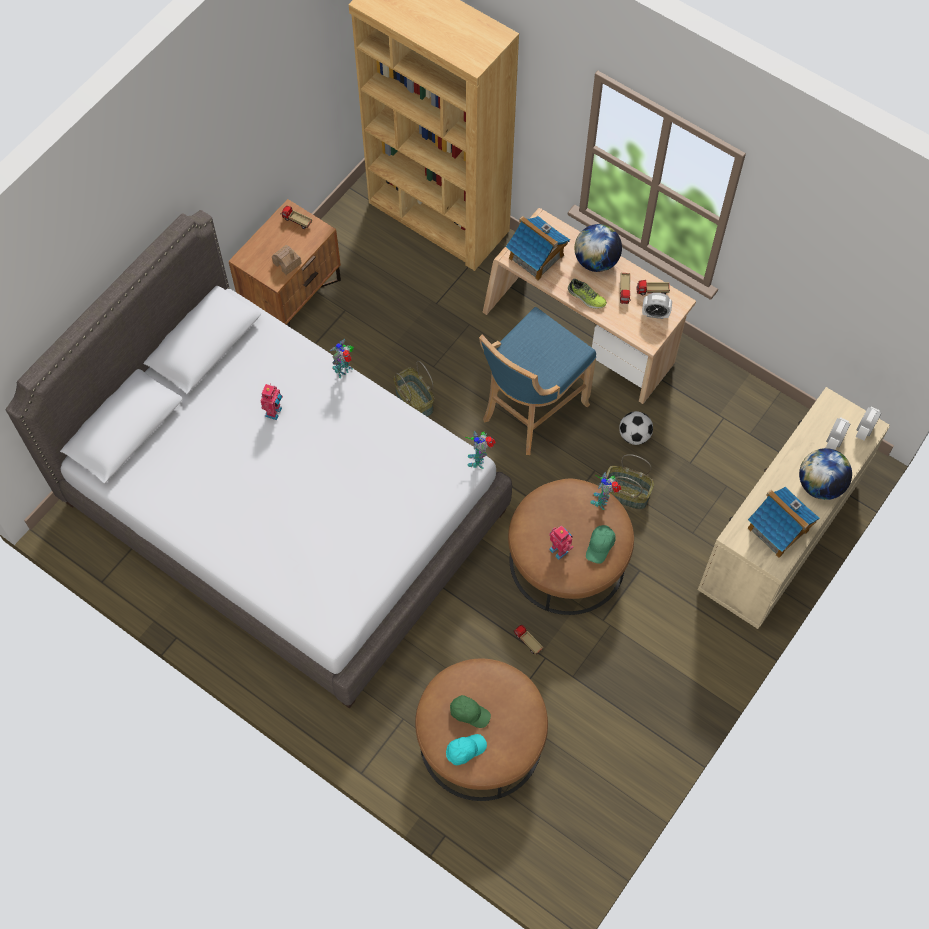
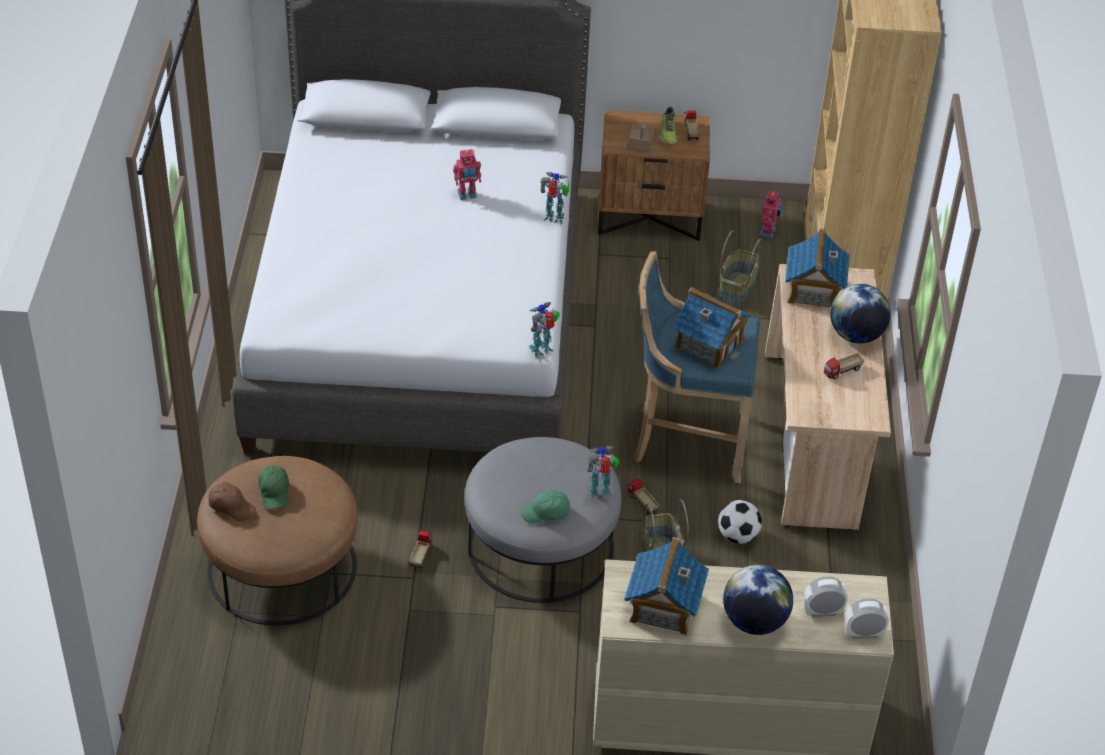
camera: 55 degrees right, 20 degrees down
basket [394,361,434,417] -> basket moved to [718,230,762,308]
turquoise cap [446,734,487,765] -> brown cap [208,482,256,522]
brown ottoman [508,478,634,615] -> grey ottoman [465,437,622,603]
toy robot [549,525,573,560] -> toy robot moved to [759,189,783,238]
shoe [568,279,607,309] -> shoe moved to [659,107,677,144]
toy truck [637,280,670,295] -> toy truck moved to [627,479,660,514]
alarm clock [642,293,672,319] -> none
none -> toy house [673,287,751,369]

